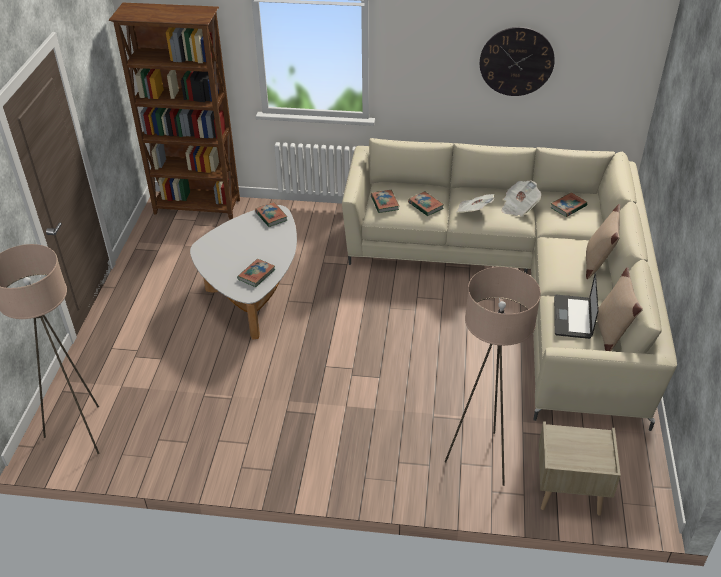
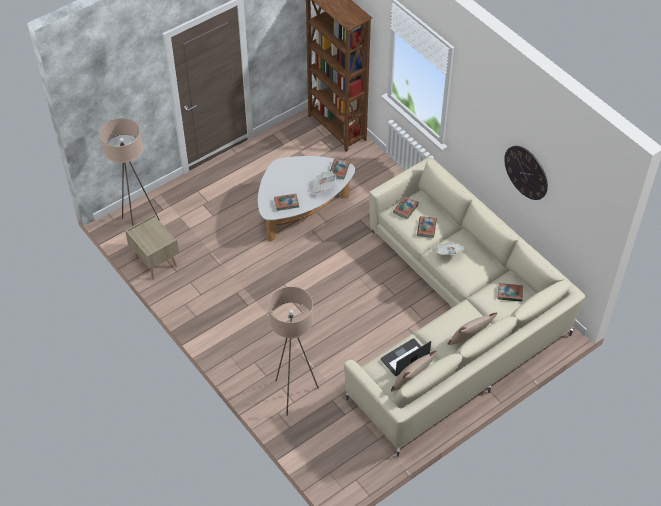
camera: 45 degrees right, 10 degrees up
newspaper [501,181,541,217] -> newspaper moved to [307,171,336,194]
beige nightstand [539,421,621,516] -> beige nightstand moved to [125,214,179,280]

